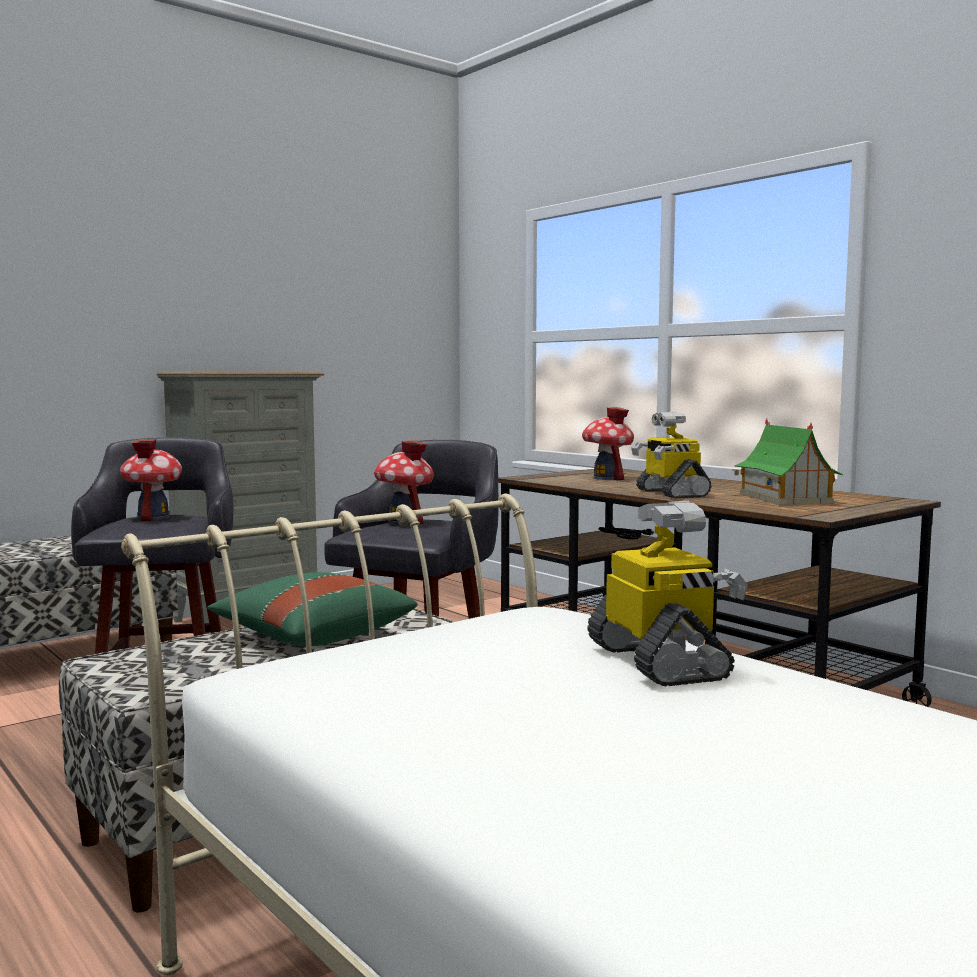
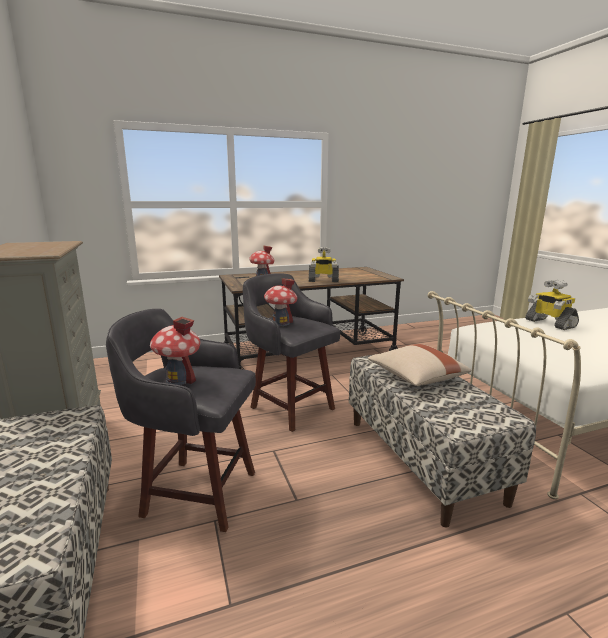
camera: 70 degrees left, 10 degrees up
green pillow [207,572,417,646] -> beige pillow [368,344,471,386]
toy robot [588,501,747,686] -> toy robot turned 120 degrees counterclockwise [525,280,579,330]
toy house [732,419,843,505] -> none

